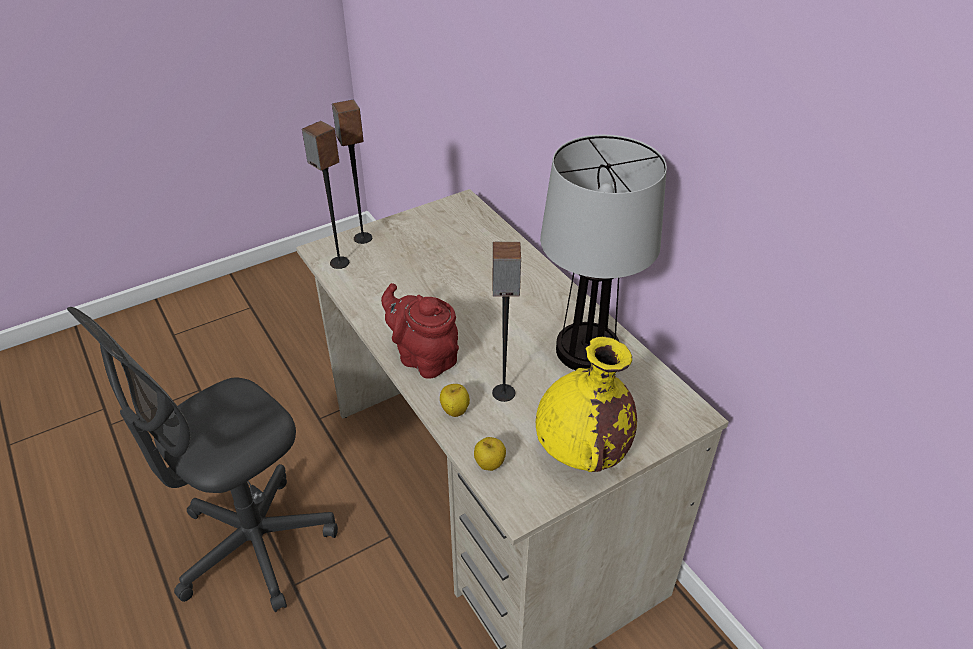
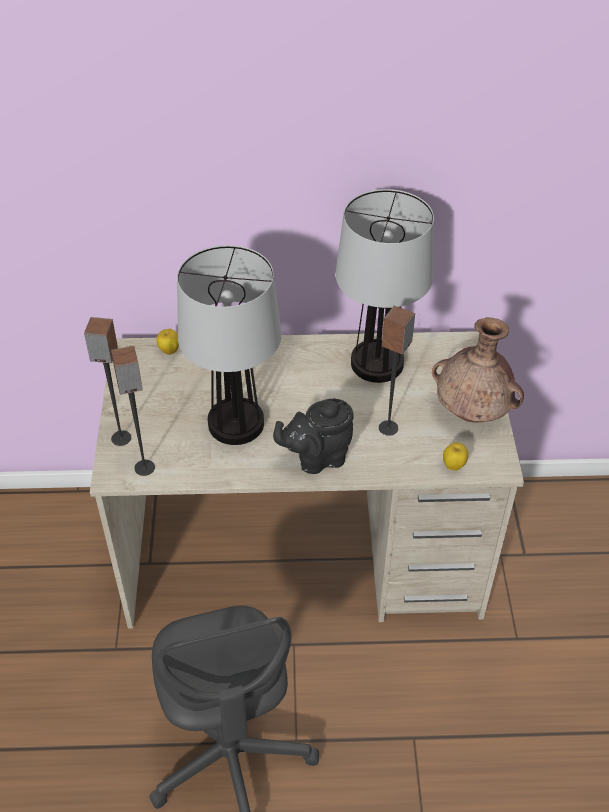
camera: 60 degrees left, 5 degrees up
red teapot [381,283,459,379] -> black teapot [273,399,354,474]
apple [440,384,470,417] -> apple moved to [157,328,179,355]
yellow vase [536,337,637,472] -> brown vase [432,317,524,423]
none -> table lamp [177,245,282,445]

